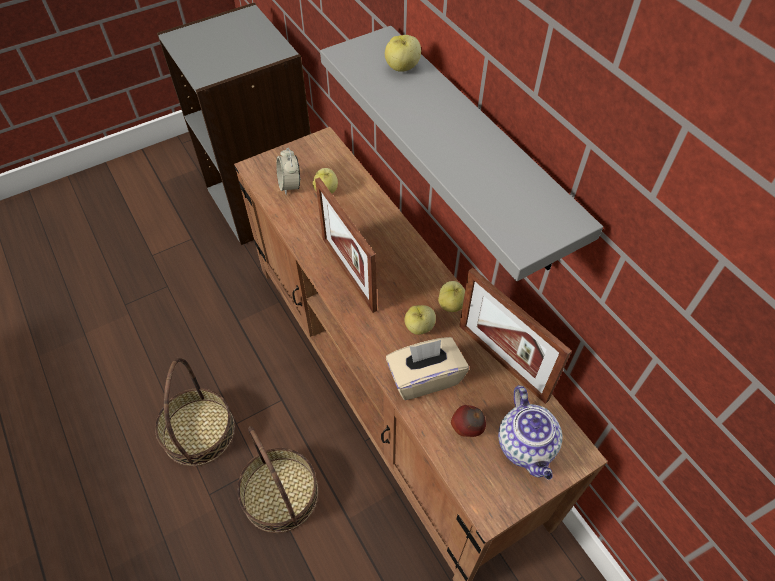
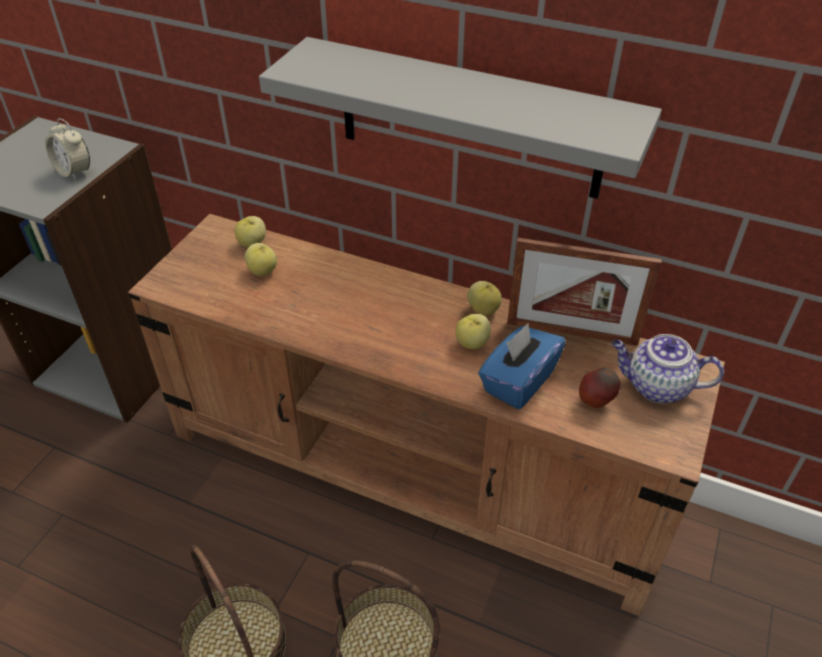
camera: 35 degrees left, 10 degrees down
alarm clock [276,148,301,194] -> alarm clock moved to [45,118,90,180]
picture frame [315,177,377,313] -> none
apple [385,35,421,72] -> apple moved to [235,216,266,247]
beige tissue box [386,337,469,400] -> blue tissue box [478,323,566,410]
teapot [498,385,562,480] -> teapot turned 150 degrees clockwise [611,334,724,404]

